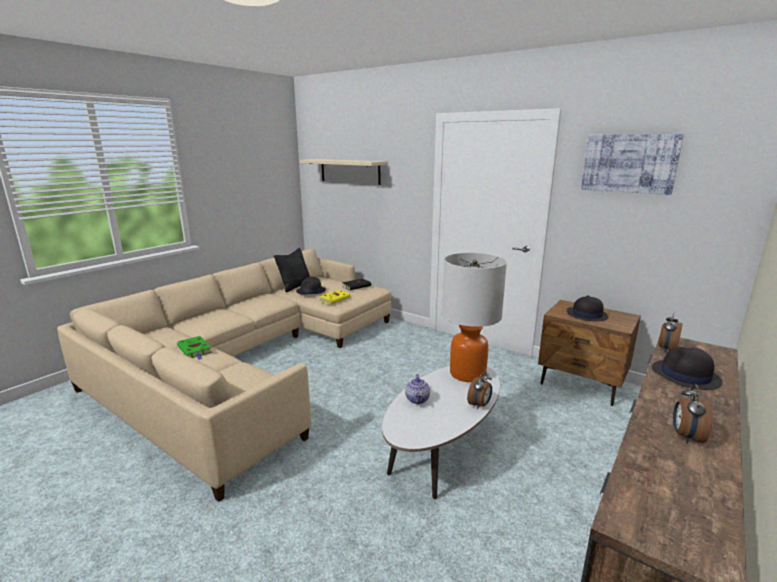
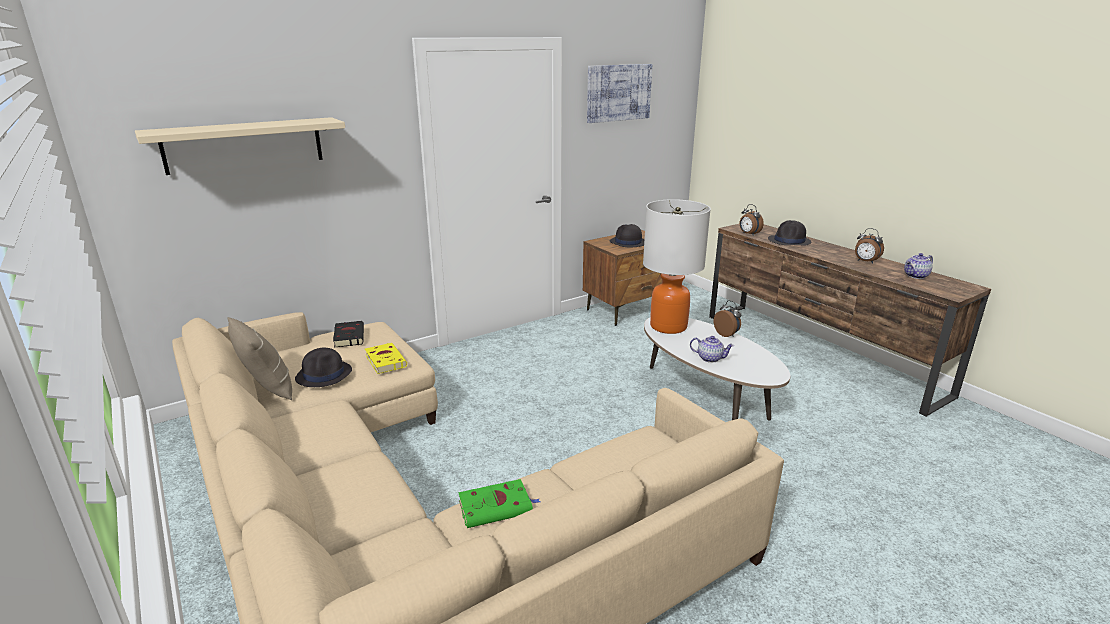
camera: 70 degrees left, 5 degrees up
black pillow [274,248,310,292] -> beige pillow [227,317,292,400]
none -> teapot [904,253,933,279]

